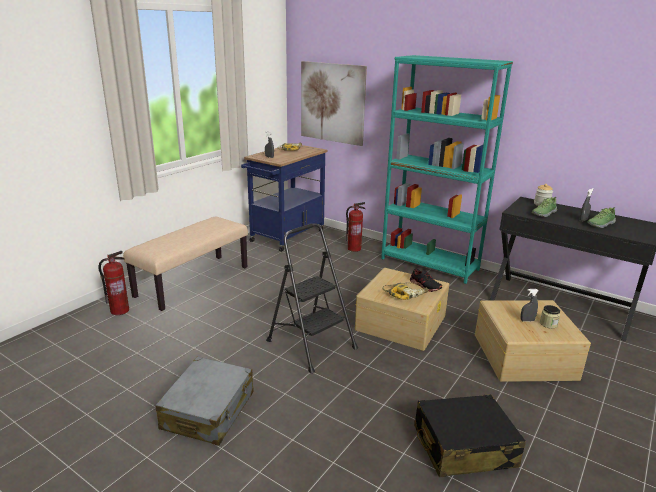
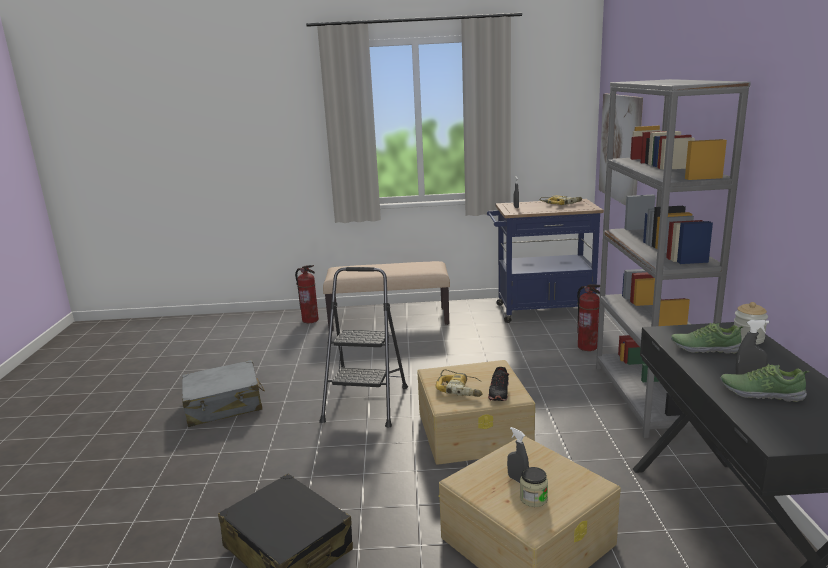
camera: 55 degrees right, 5 degrees down
turquoise bookcase [381,55,513,284] -> grey bookcase [596,79,751,438]

